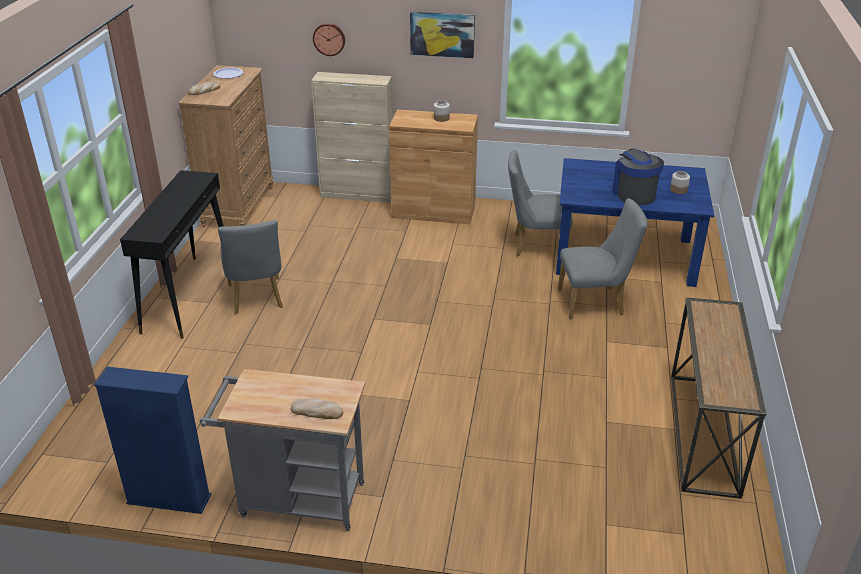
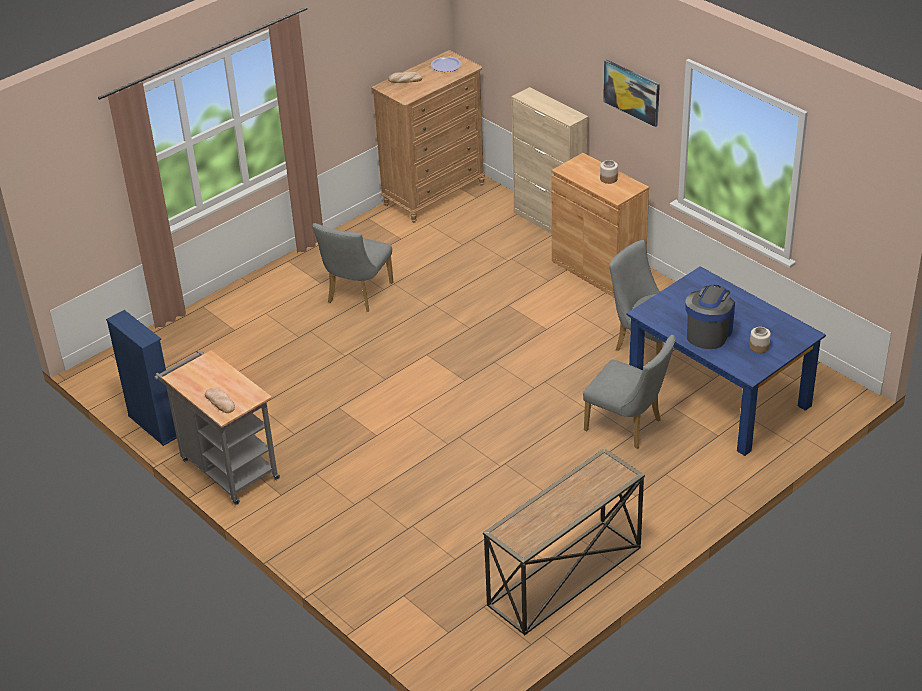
camera: 40 degrees right, 5 degrees up
black console table [120,170,224,339] -> none
wall clock [313,23,345,56] -> none

